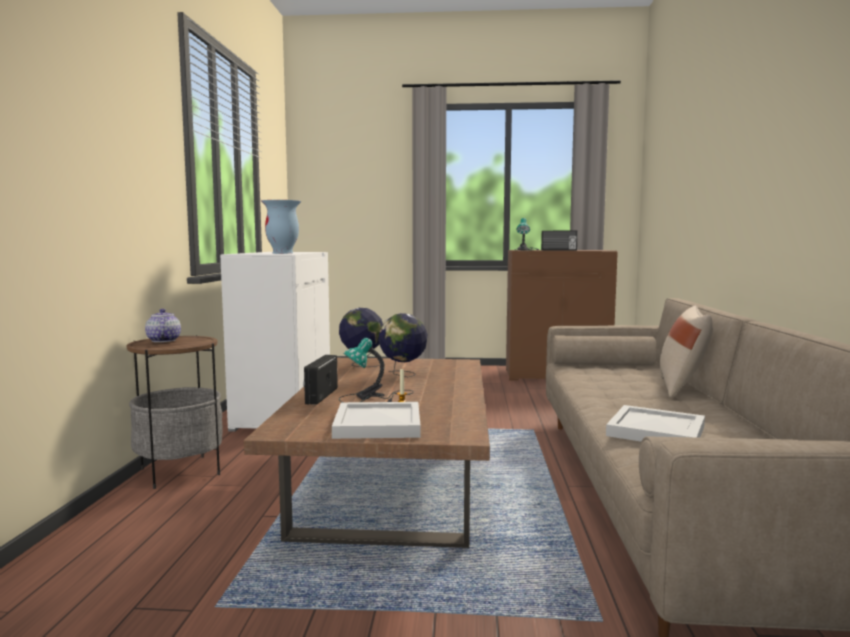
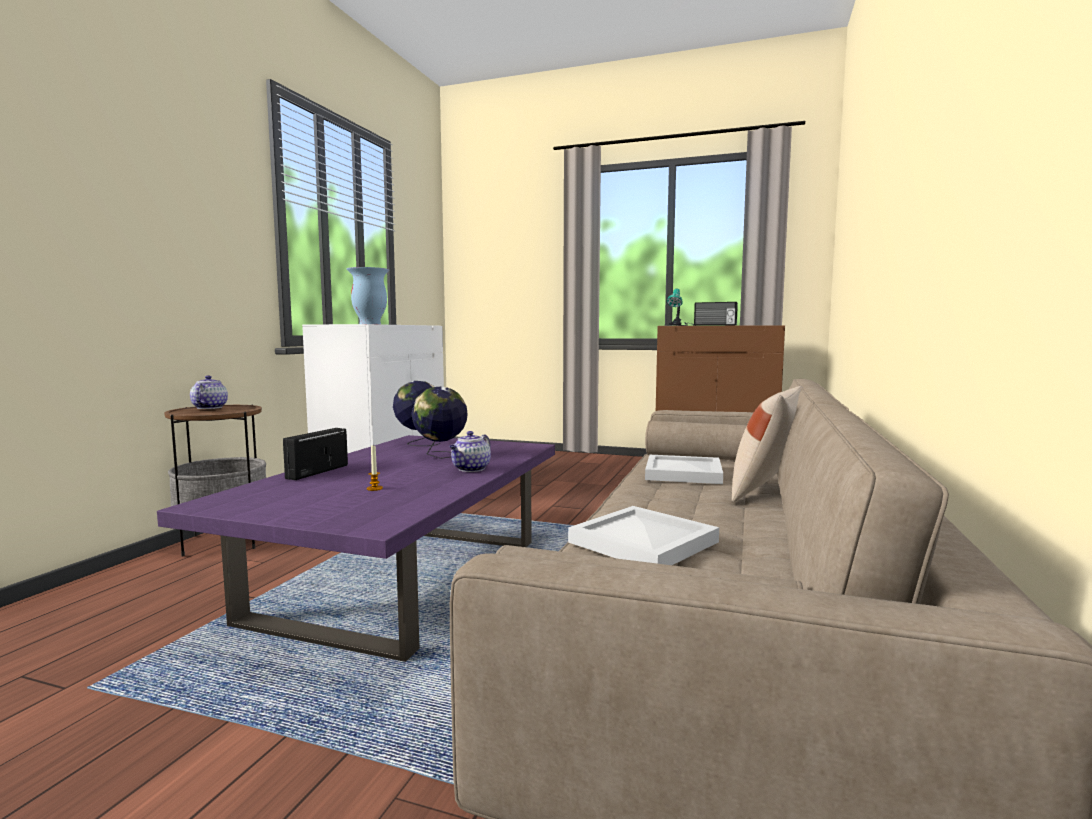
camera: 15 degrees right, 0 degrees up
brown coffee table [244,358,490,548] -> purple coffee table [157,435,555,662]
white tray [332,402,420,439] -> white tray moved to [645,455,723,484]
table lamp [339,338,413,402] -> none
none -> teapot [449,431,491,472]

